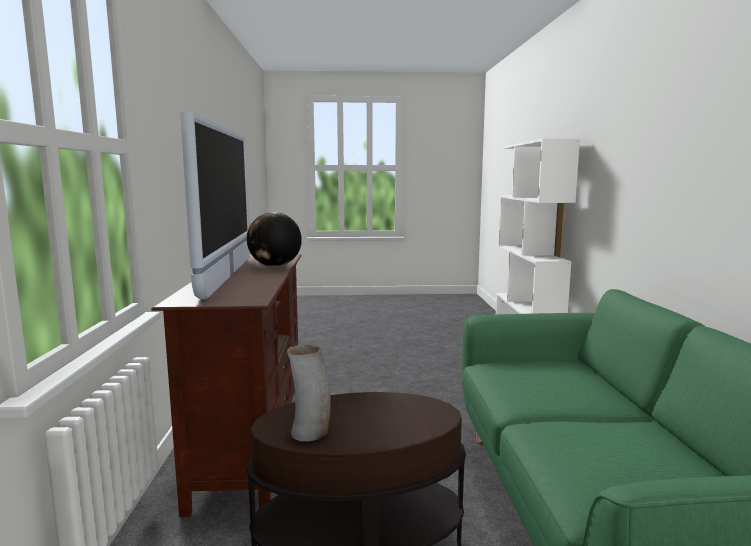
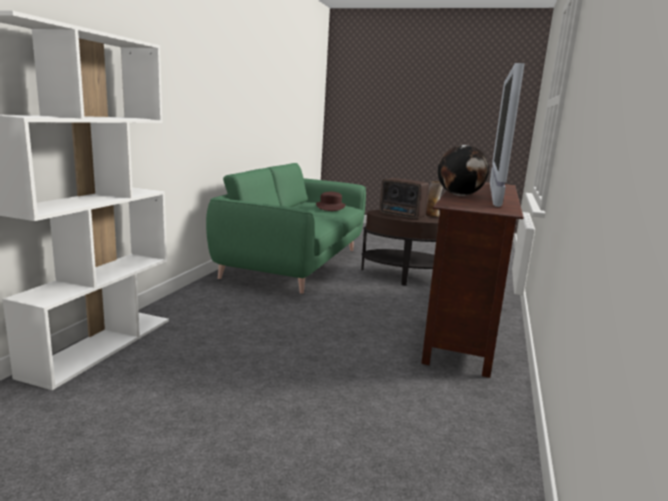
camera: 160 degrees left, 5 degrees up
none -> brown hat [316,192,346,211]
none -> radio [380,178,429,219]

